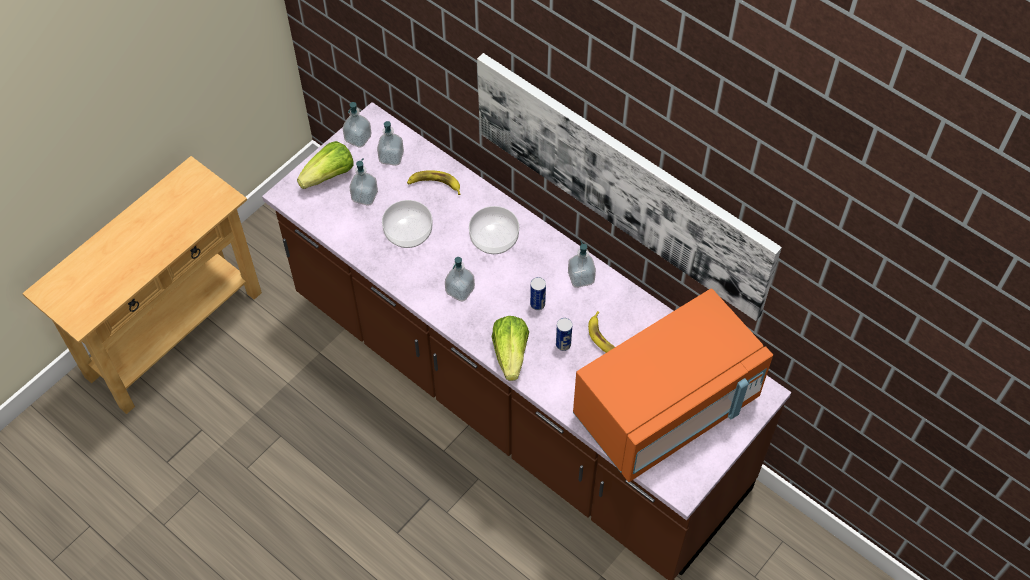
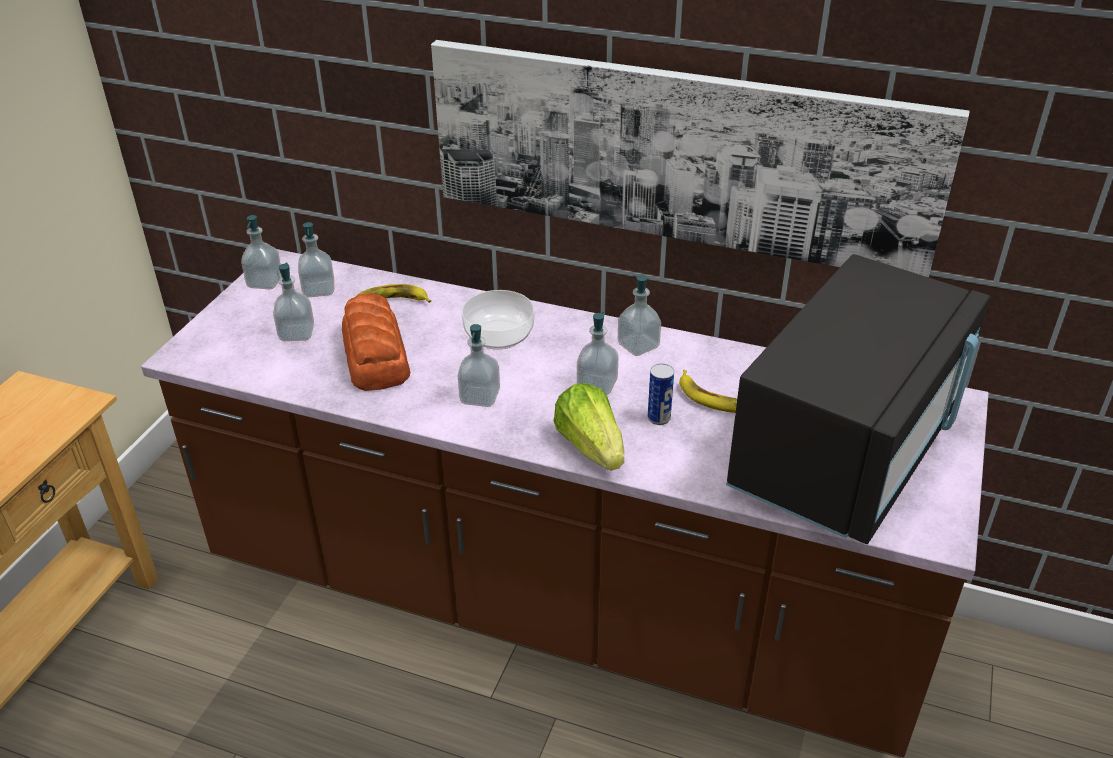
camera: 20 degrees left, 20 degrees down
lettuce [297,141,354,189] -> none
bowl [382,200,432,248] -> bread [342,293,410,391]
can [530,277,546,310] -> soap dispenser [577,312,619,395]
orange microwave [573,288,773,482] -> black microwave [726,254,990,544]

